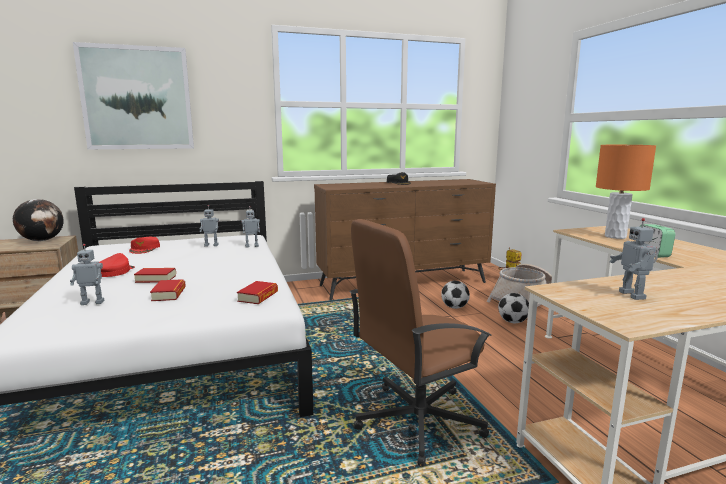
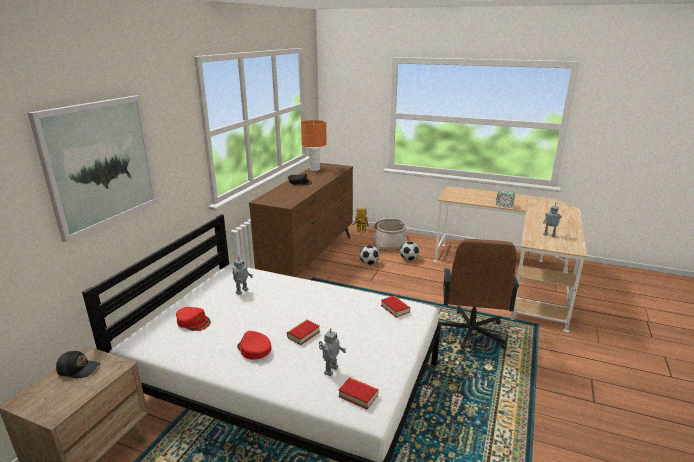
camera: 50 degrees left, 10 degrees up
globe [13,199,64,241] -> black cap [56,351,100,378]
book [150,279,186,301] -> book moved to [339,377,379,409]
toy robot [241,206,260,247] -> none
orange table lamp [596,145,656,239] -> orange table lamp moved to [301,120,327,171]

